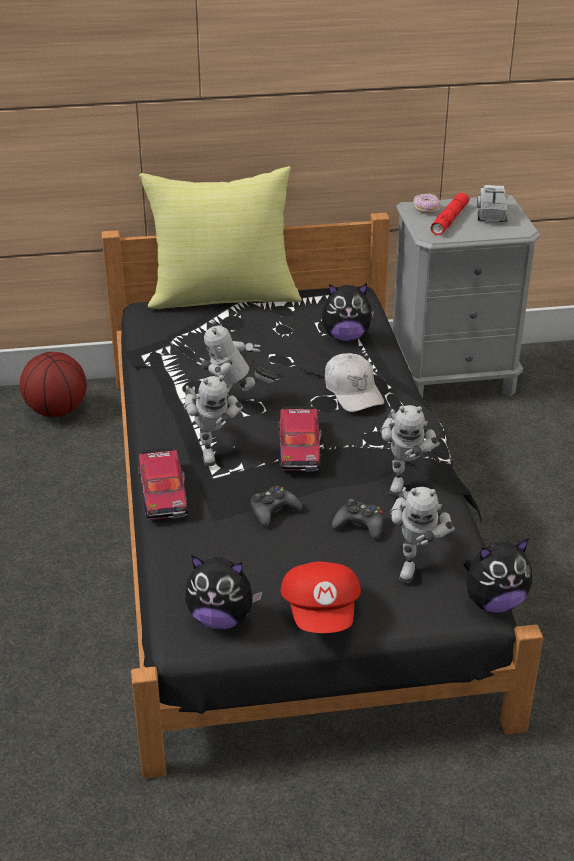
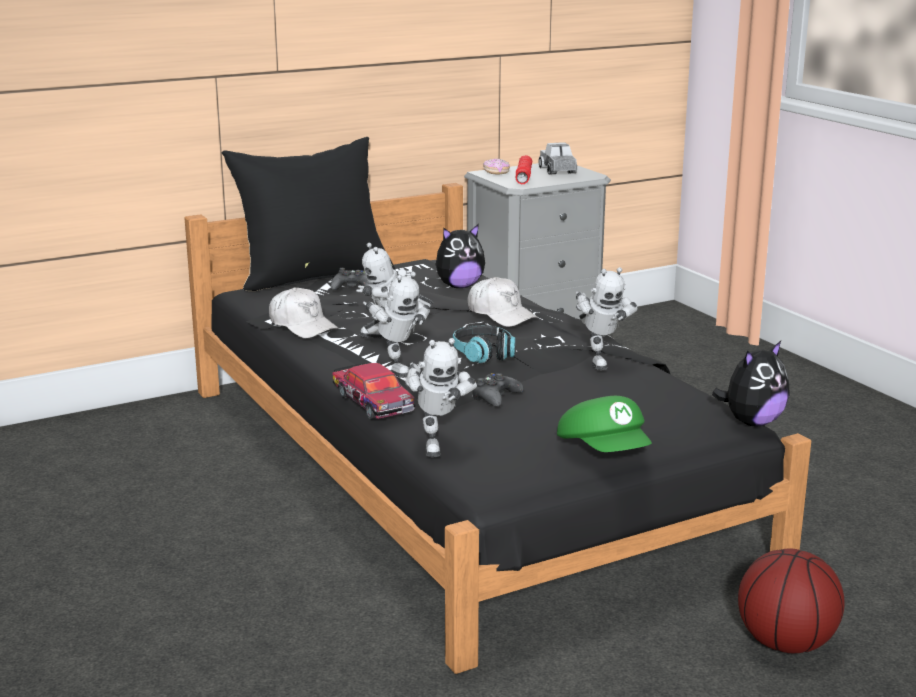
camera: 20 degrees left, 15 degrees down
basketball [20,352,87,417] -> basketball moved to [738,548,845,653]
yellow pillow [139,166,302,309] -> black pillow [222,137,396,291]
plush toy [185,555,263,629] -> none
toy car [278,406,322,471] -> headphones [453,325,515,363]
red cap [281,562,361,633] -> green cap [557,396,652,452]
black game controller [332,498,383,539] -> black game controller moved to [331,268,369,290]
toy robot [390,487,455,583] -> toy robot moved to [405,338,477,457]
none -> white cap [269,287,338,338]

